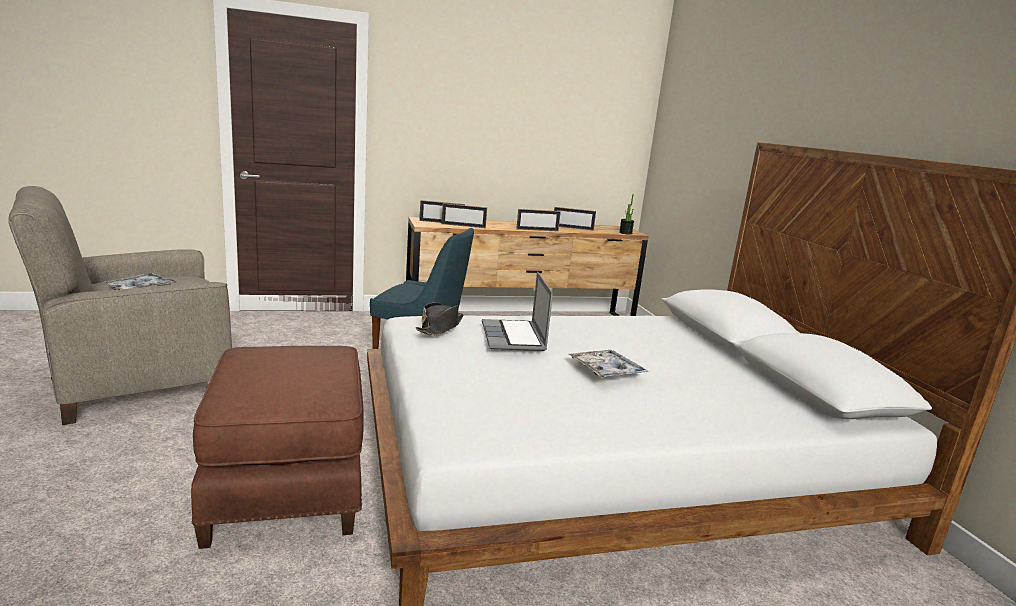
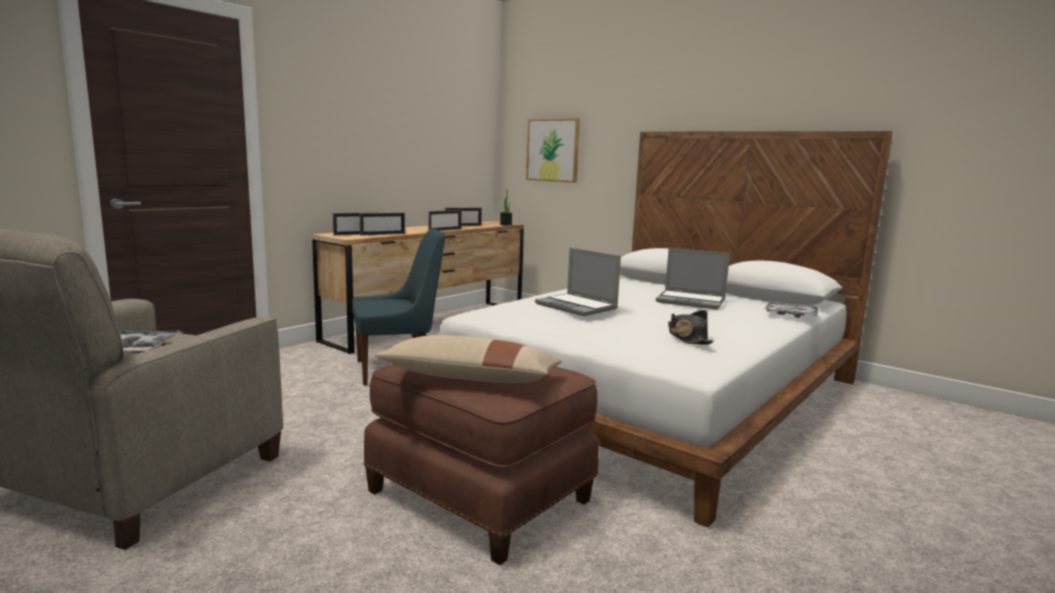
camera: 35 degrees left, 5 degrees down
black hat [416,302,464,335] -> black hat moved to [668,310,713,345]
tray [569,350,649,378] -> tray moved to [764,302,819,318]
none -> beige pillow [375,335,562,383]
none -> picture [526,118,580,183]
none -> laptop [656,248,730,310]

